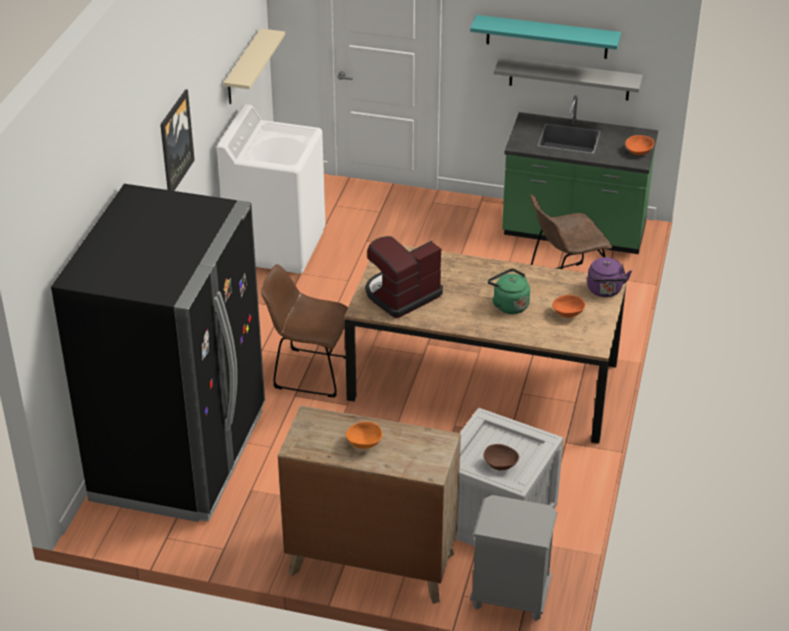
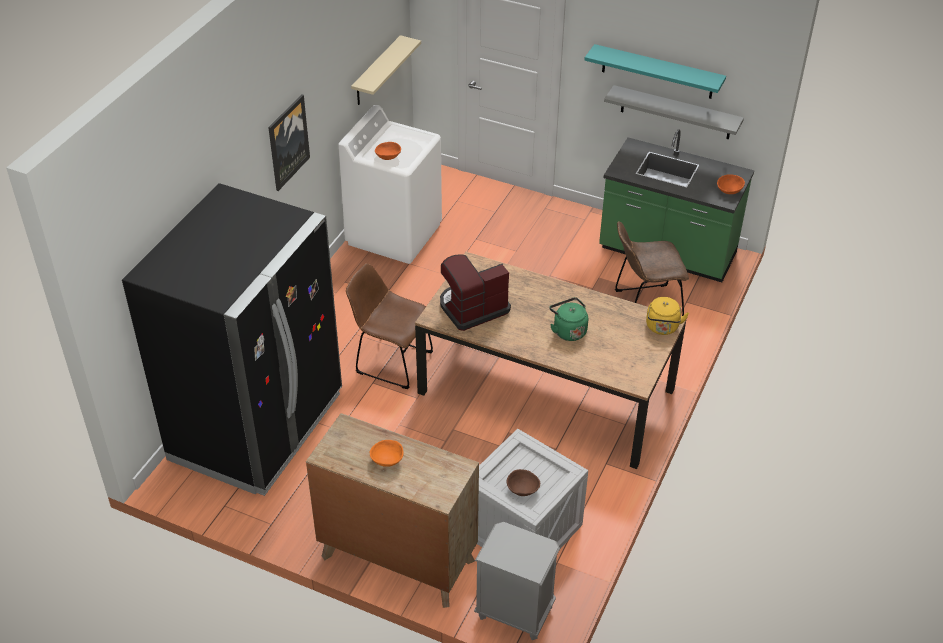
camera: 10 degrees right, 5 degrees up
orange bowl [552,295,586,318] -> orange bowl moved to [375,142,401,160]
purple kettle [587,257,632,297] -> yellow kettle [646,297,689,335]

